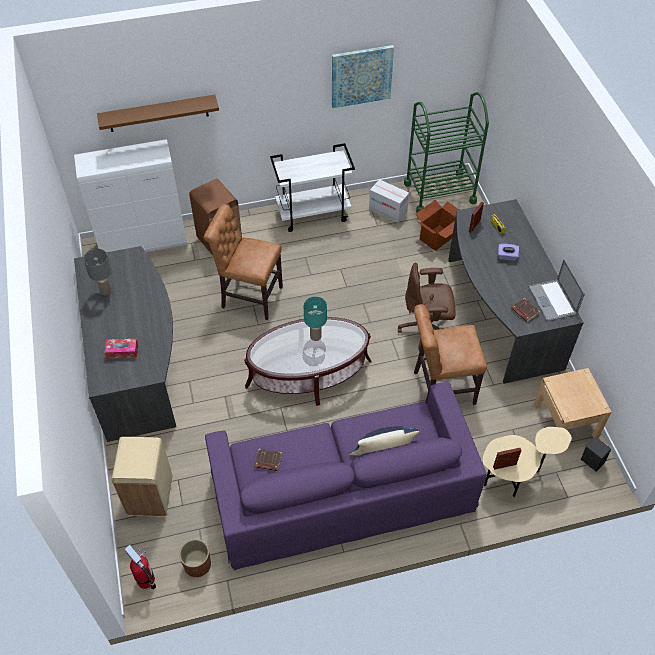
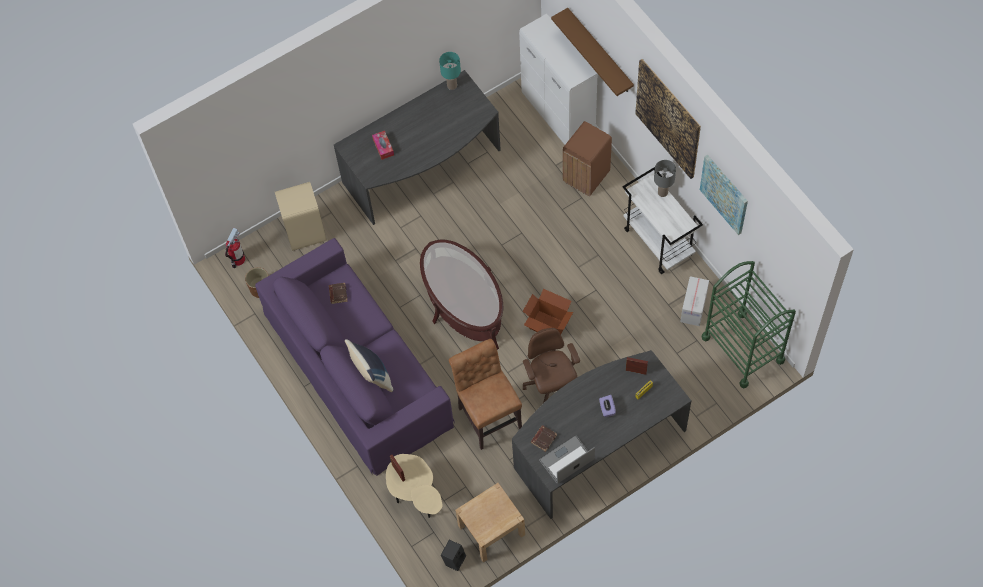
camera: 75 degrees right, 10 degrees up
grey table lamp [83,249,112,295] -> grey table lamp moved to [654,160,676,197]
brown chair [203,204,283,320] -> none
turquoise table lamp [304,297,327,341] -> turquoise table lamp moved to [439,52,461,90]
cardboard box [415,200,459,251] -> cardboard box moved to [523,289,573,334]
none -> picture [635,59,701,179]

